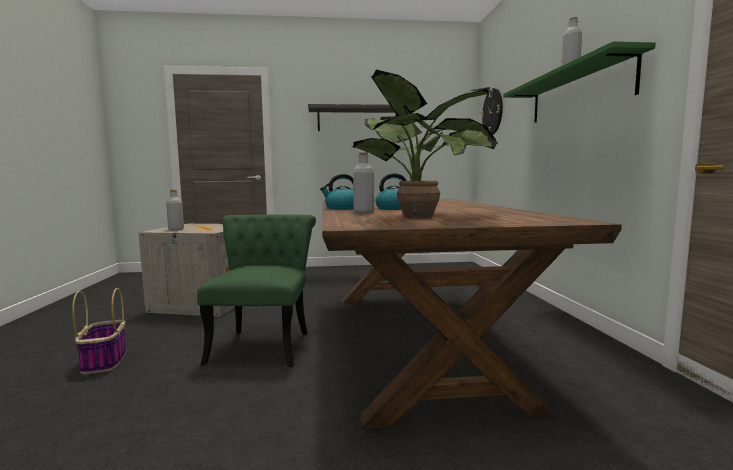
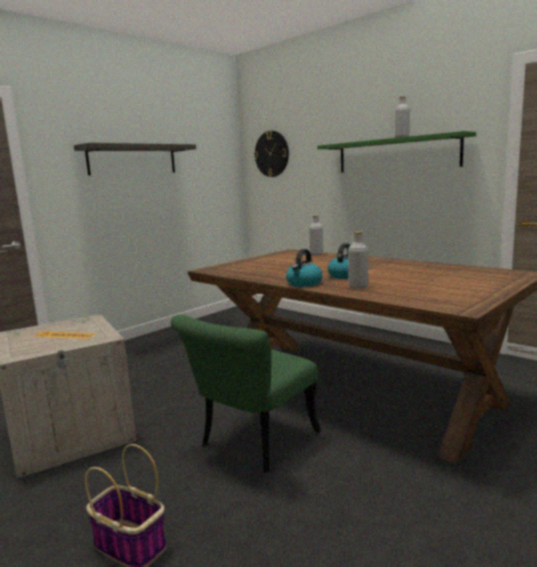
camera: 40 degrees left, 5 degrees up
grey bottle [166,190,184,231] -> grey bottle moved to [309,215,323,255]
green chair [197,214,316,367] -> green chair turned 105 degrees counterclockwise [171,315,321,472]
potted plant [351,69,498,219] -> none

